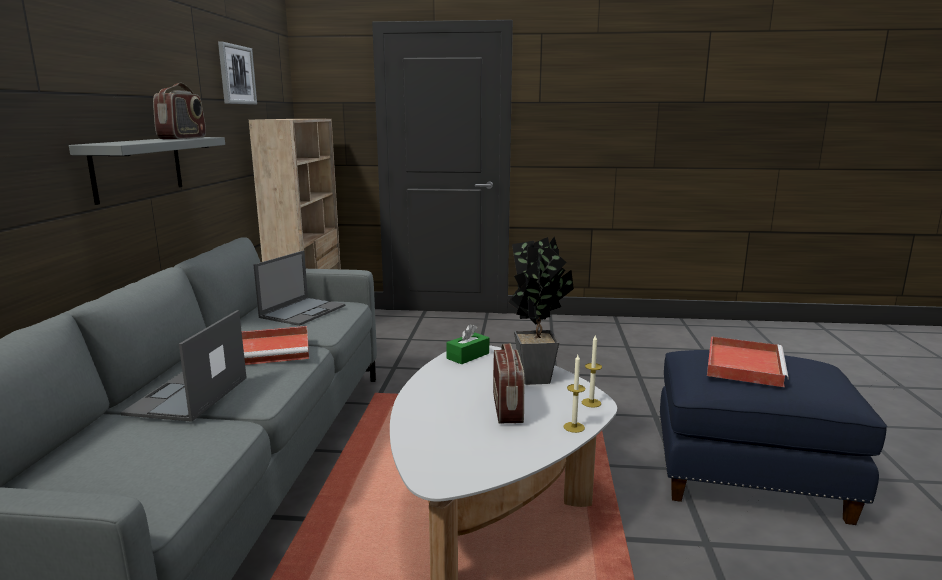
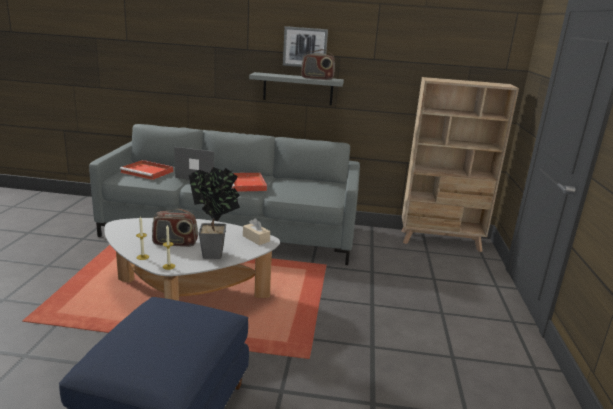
camera: 90 degrees right, 5 degrees up
picture [218,42,257,105] -> picture moved to [283,26,328,67]
laptop [253,251,345,326] -> none
green tissue box [446,324,489,365] -> beige tissue box [243,218,270,245]
red tray [707,336,789,387] -> red tray moved to [120,160,173,180]

